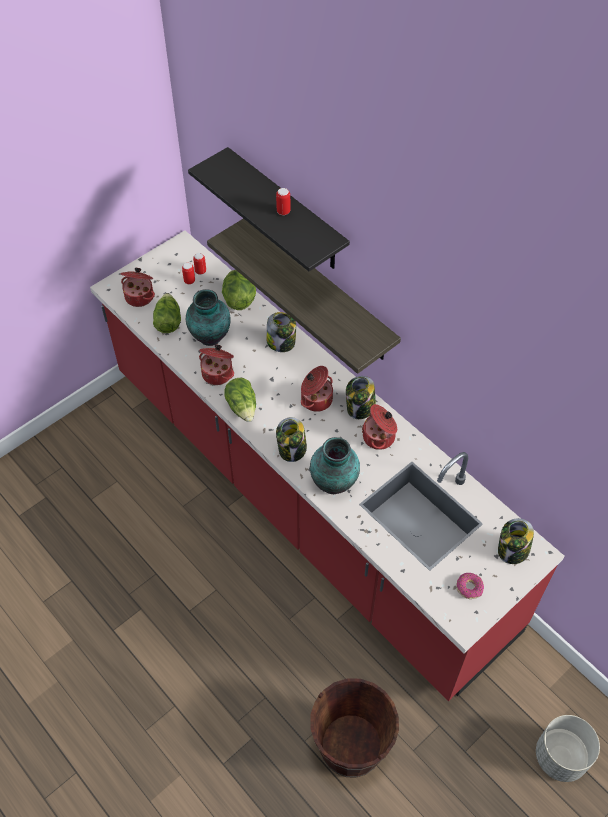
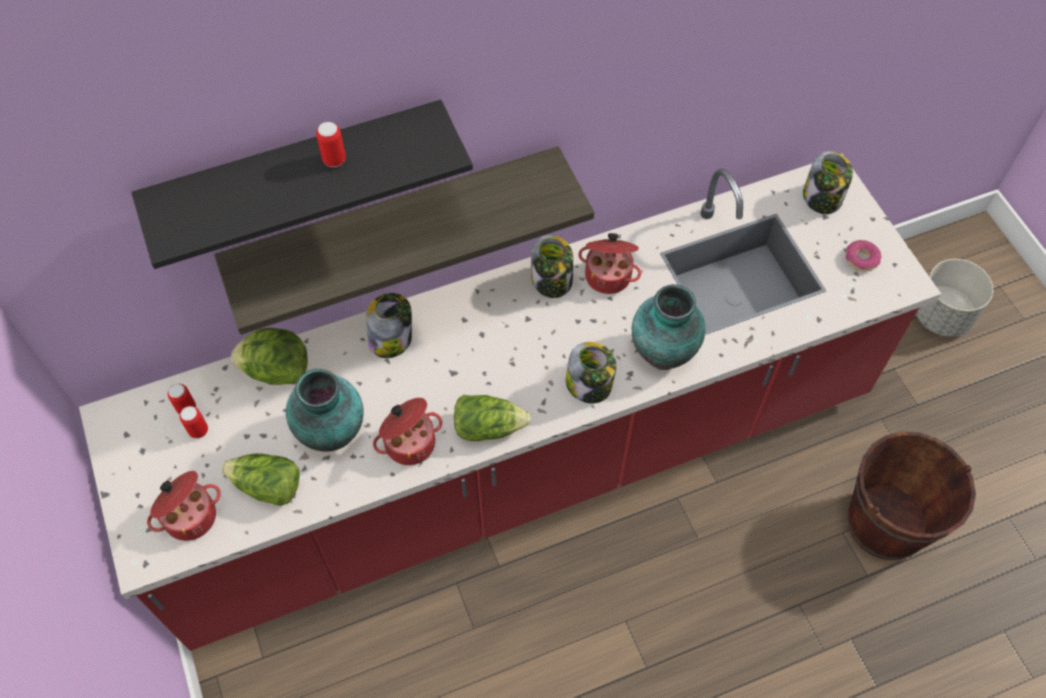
camera: 70 degrees left, 5 degrees up
cooking pot [301,366,333,412] -> none

